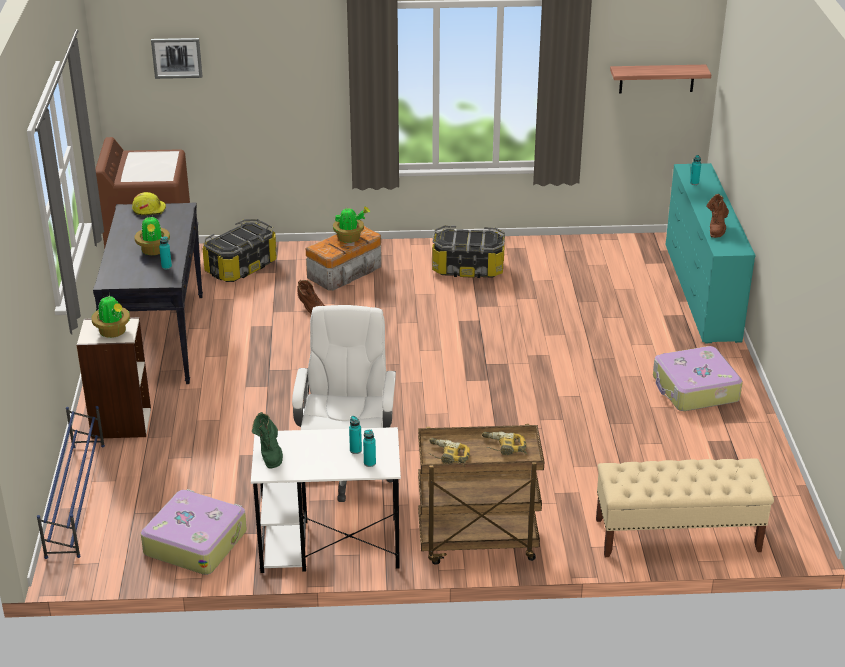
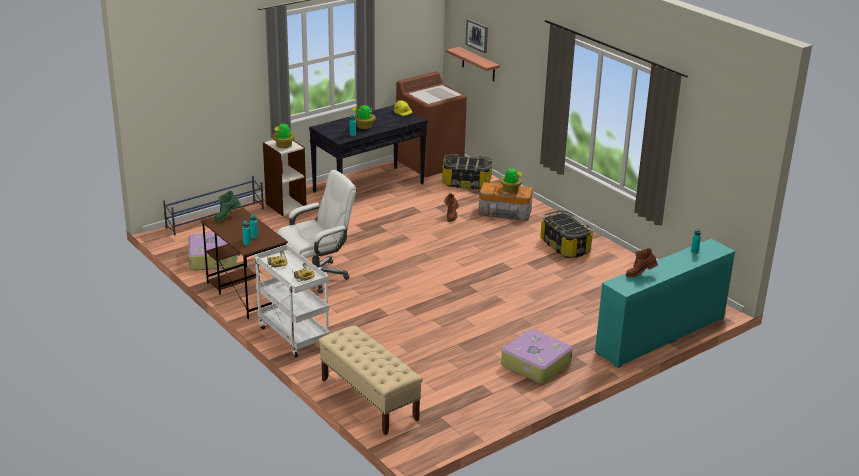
camera: 55 degrees right, 5 degrees down
white desk [251,427,401,573] -> brown desk [200,208,288,319]
brown cart [418,424,545,565] -> white cart [254,245,330,357]
shelf [610,65,711,93] -> shelf moved to [446,47,500,81]

